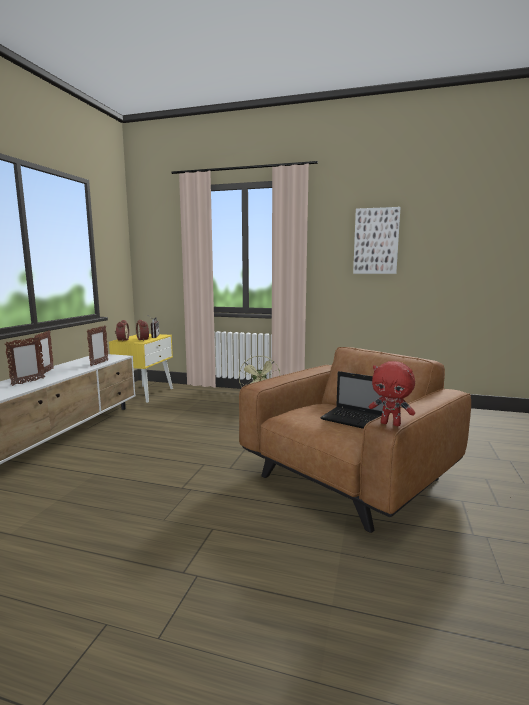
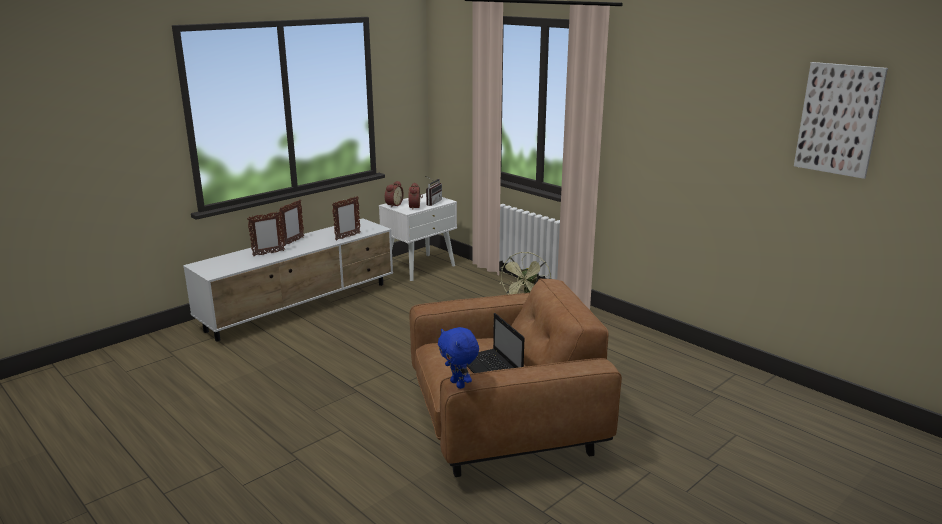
camera: 30 degrees right, 10 degrees up
yellow nightstand [109,334,173,403] -> white nightstand [379,193,457,281]
picture [353,207,401,274] -> picture moved to [794,62,888,179]
red plush toy [369,361,415,426] -> blue plush toy [438,327,479,389]

